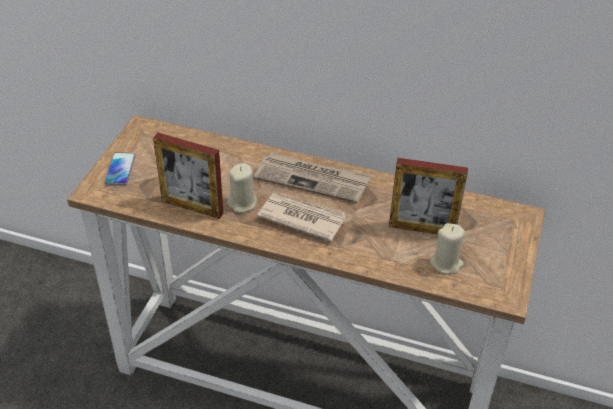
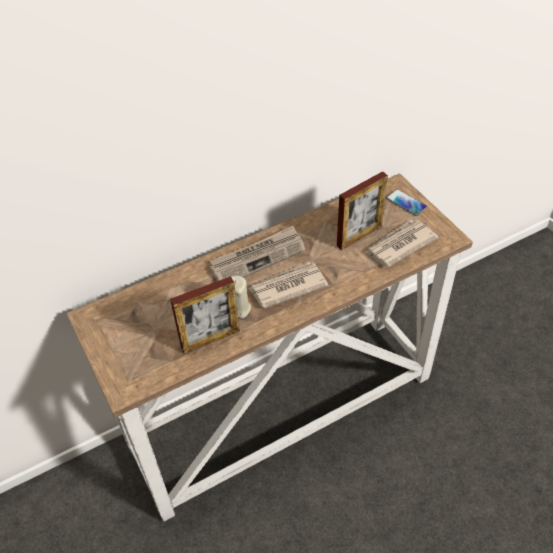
camera: 45 degrees left, 5 degrees up
phone [105,152,136,185] -> phone moved to [386,189,427,216]
beige candle [430,223,465,274] -> newspaper [365,220,438,267]

